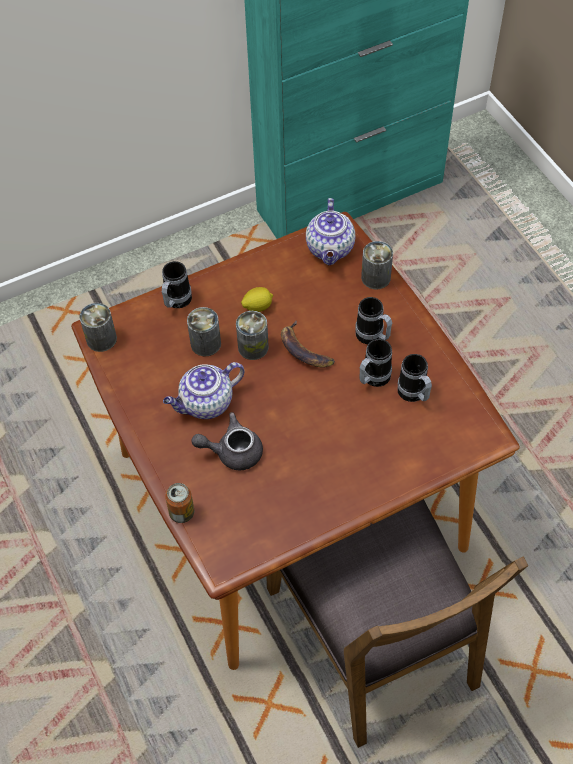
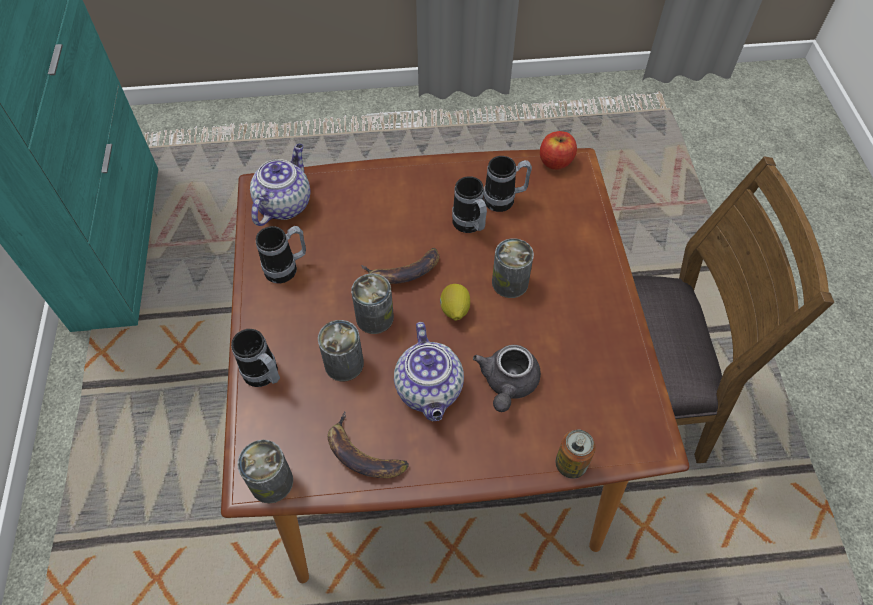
camera: 70 degrees left, 0 degrees up
lemon [241,287,273,312] -> lemon moved to [440,284,470,321]
teapot [306,198,356,265] -> teapot turned 90 degrees counterclockwise [250,144,310,226]
mug [355,297,392,344] -> mug moved to [256,226,306,284]
can [361,241,393,289] -> can moved to [492,238,534,298]
none -> banana [328,411,409,478]
none -> apple [540,131,577,170]

